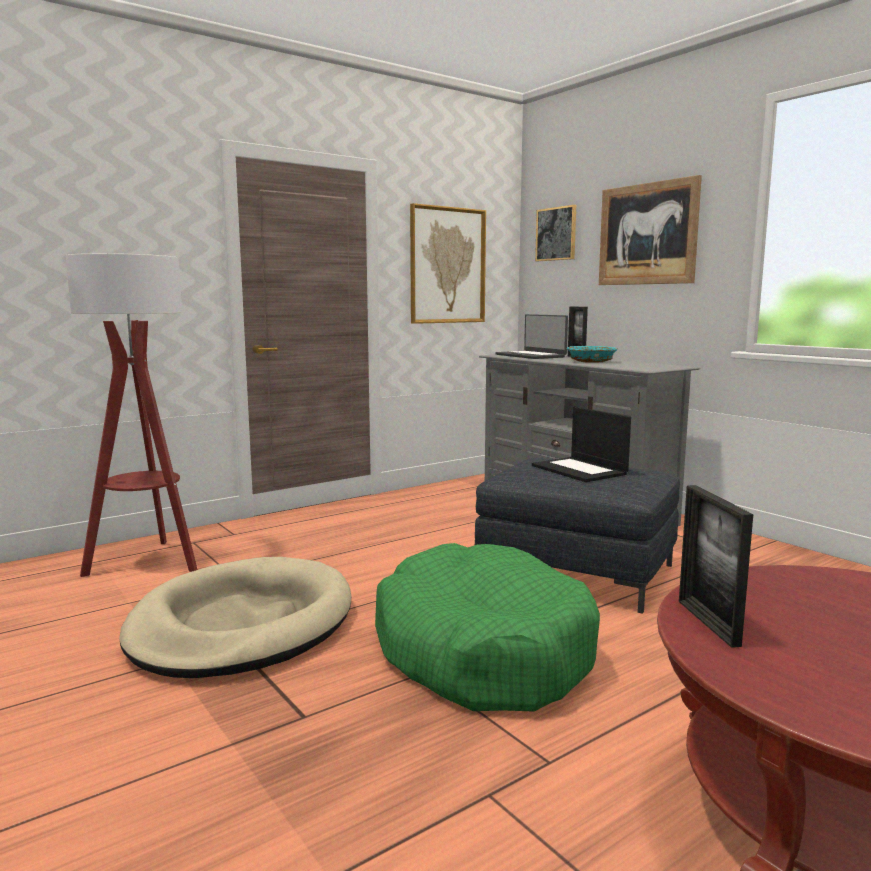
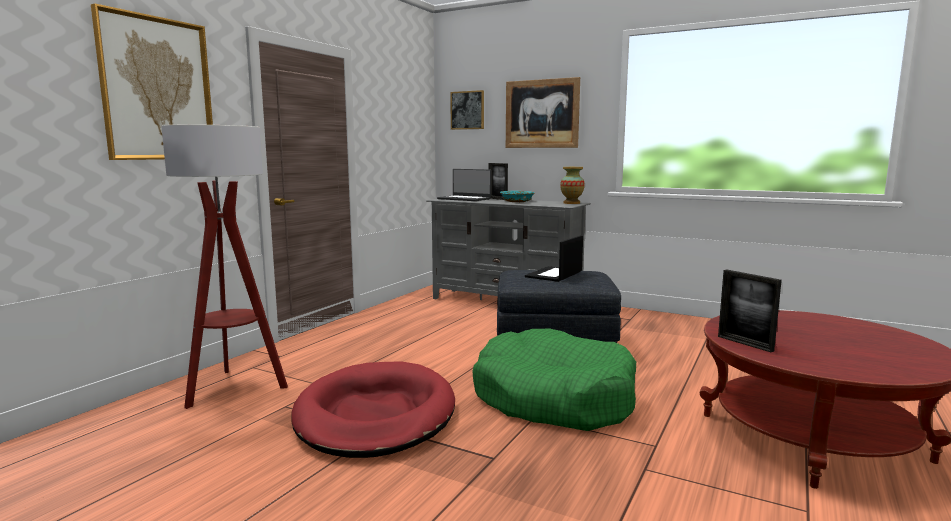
camera: 25 degrees left, 0 degrees up
beige dog bed [119,557,351,678] -> red dog bed [292,361,455,458]
picture [410,203,486,324] -> picture moved to [91,4,213,160]
laptop [532,407,631,482] -> laptop turned 90 degrees clockwise [525,235,583,282]
none -> vase [560,167,585,204]

